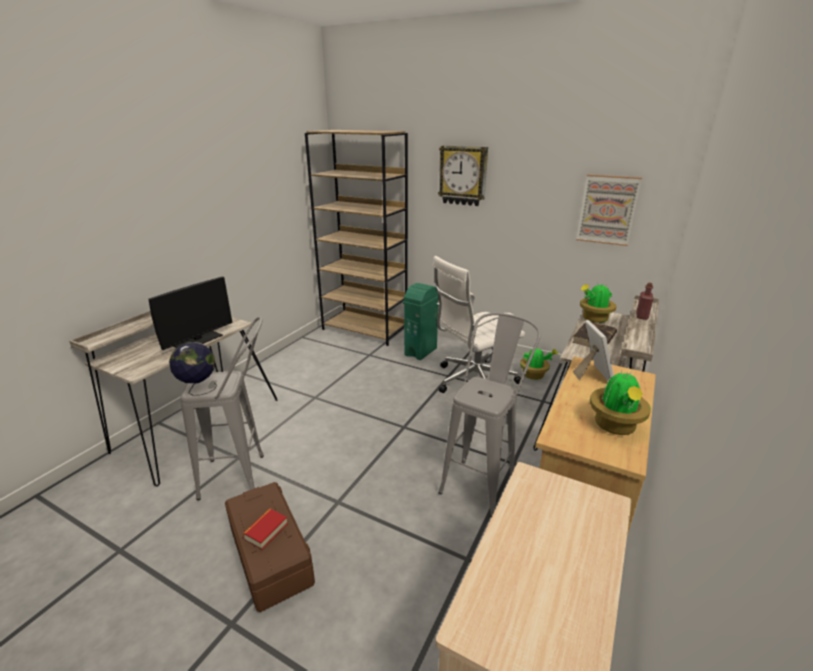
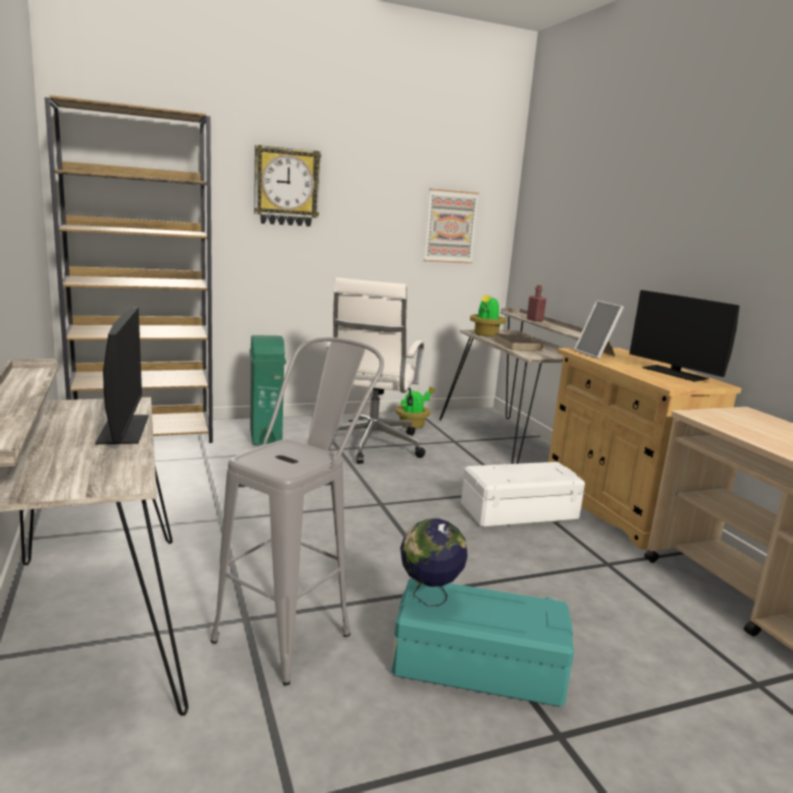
camera: 50 degrees left, 10 degrees down
globe [169,342,217,396] -> globe moved to [400,518,468,607]
brown storage box [225,482,315,612] -> turquoise storage box [391,578,574,707]
book [243,509,288,550] -> none
grey stool [439,313,541,518] -> white storage box [461,462,585,528]
picture frame [572,320,614,381] -> picture frame turned 150 degrees counterclockwise [574,300,624,359]
potted plant [590,370,651,435] -> monitor [629,290,740,382]

